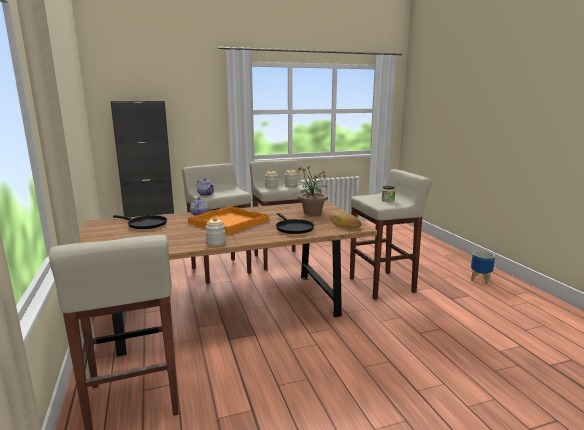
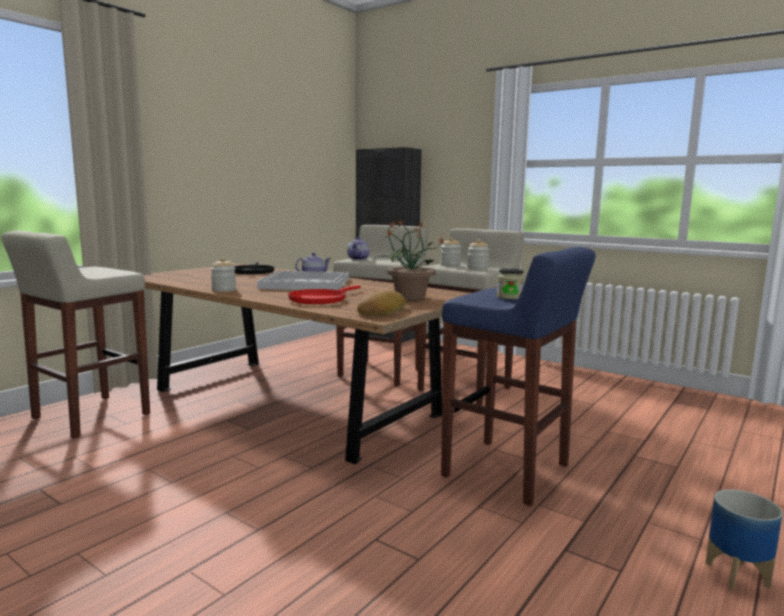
camera: 55 degrees right, 5 degrees down
orange tray [188,206,269,235] -> white tray [257,271,349,290]
black frying pan [276,213,314,234] -> red frying pan [288,285,361,304]
beige stool [350,169,432,300] -> blue stool [441,247,596,506]

